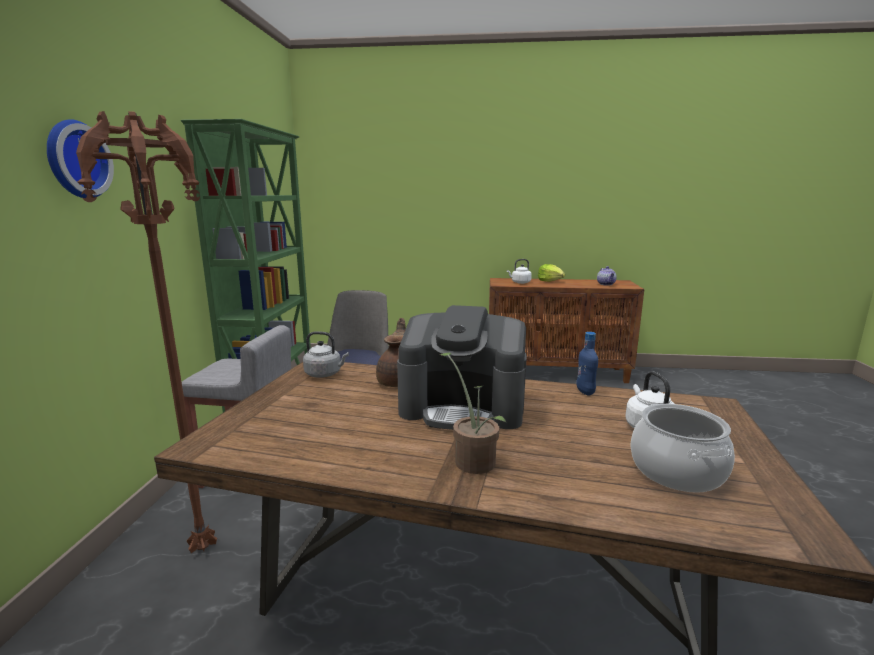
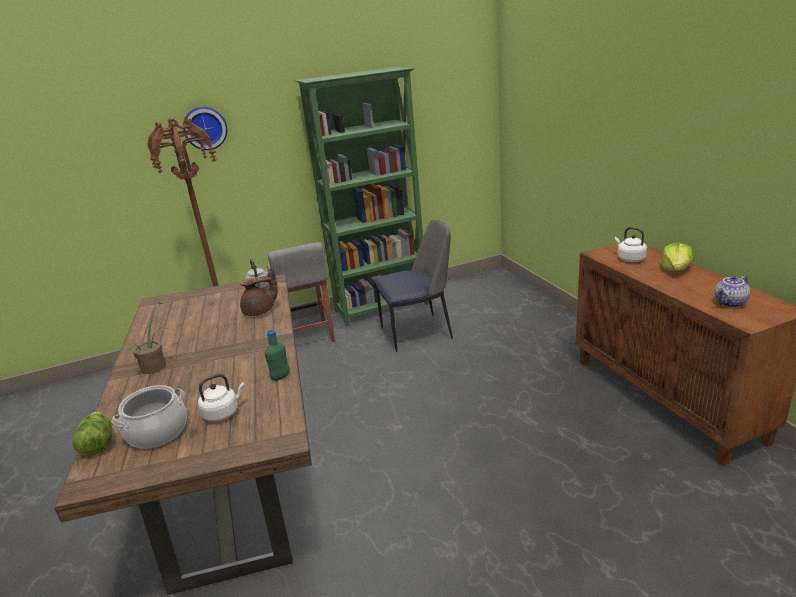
camera: 65 degrees right, 10 degrees up
coffee machine [397,305,527,430] -> none
blue bottle [577,332,598,396] -> green bottle [265,330,290,381]
none -> lettuce [72,412,112,456]

